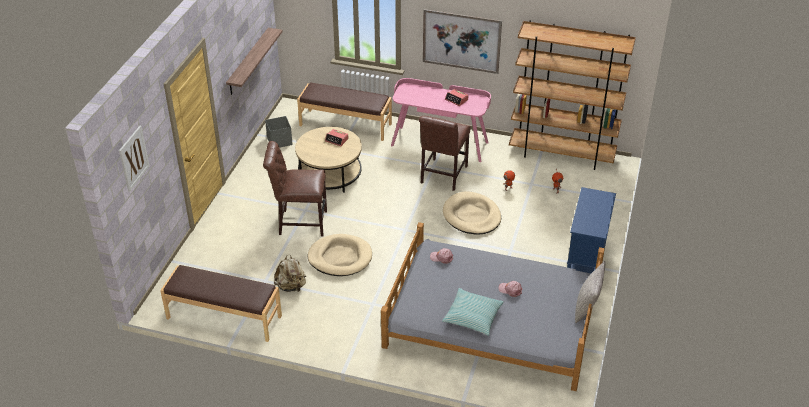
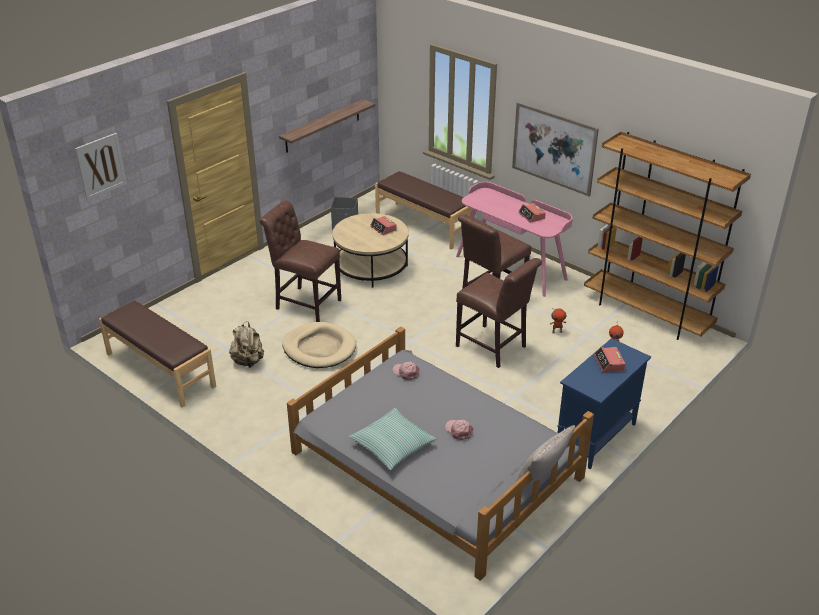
camera: 25 degrees right, 5 degrees down
beige dog bed [443,191,501,234] -> brown chair [456,258,542,368]
none -> alarm clock [594,347,626,373]

